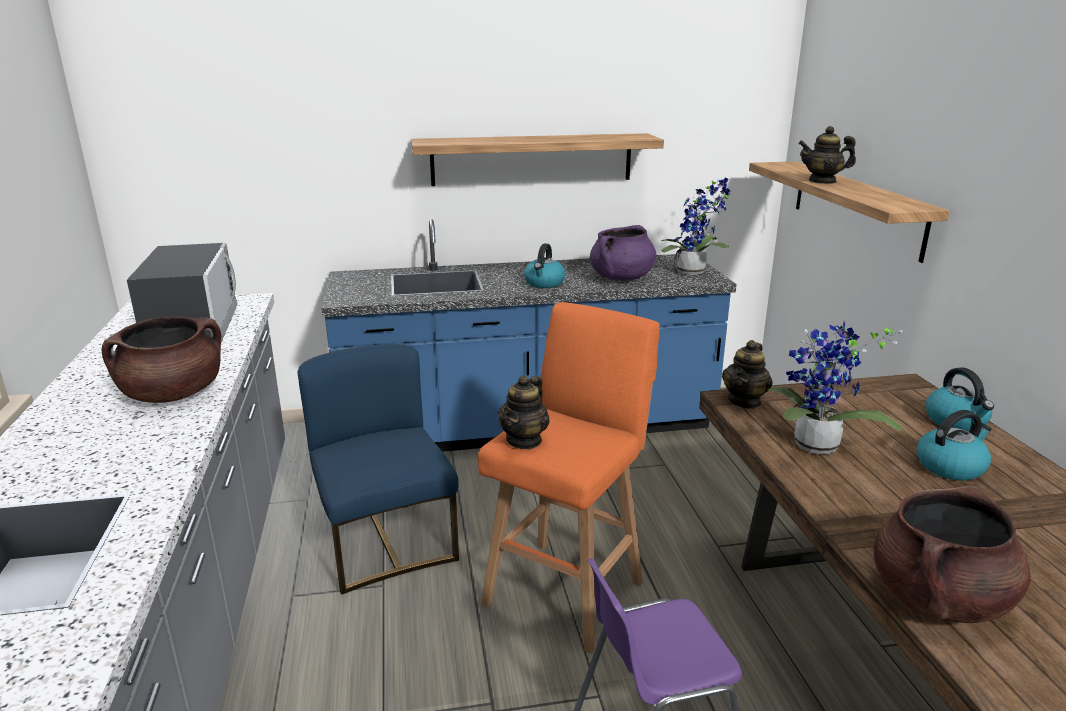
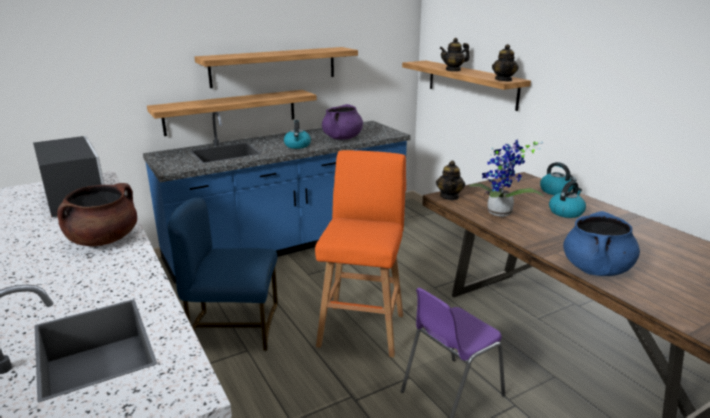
camera: 20 degrees left, 0 degrees up
blue chair [297,344,459,595] -> blue chair turned 45 degrees counterclockwise [168,198,278,351]
teapot [498,375,550,449] -> teapot moved to [492,44,519,81]
potted plant [661,178,730,275] -> none
brown cooking pot [873,486,1031,623] -> blue cooking pot [563,211,640,276]
none -> shelf [147,90,317,136]

